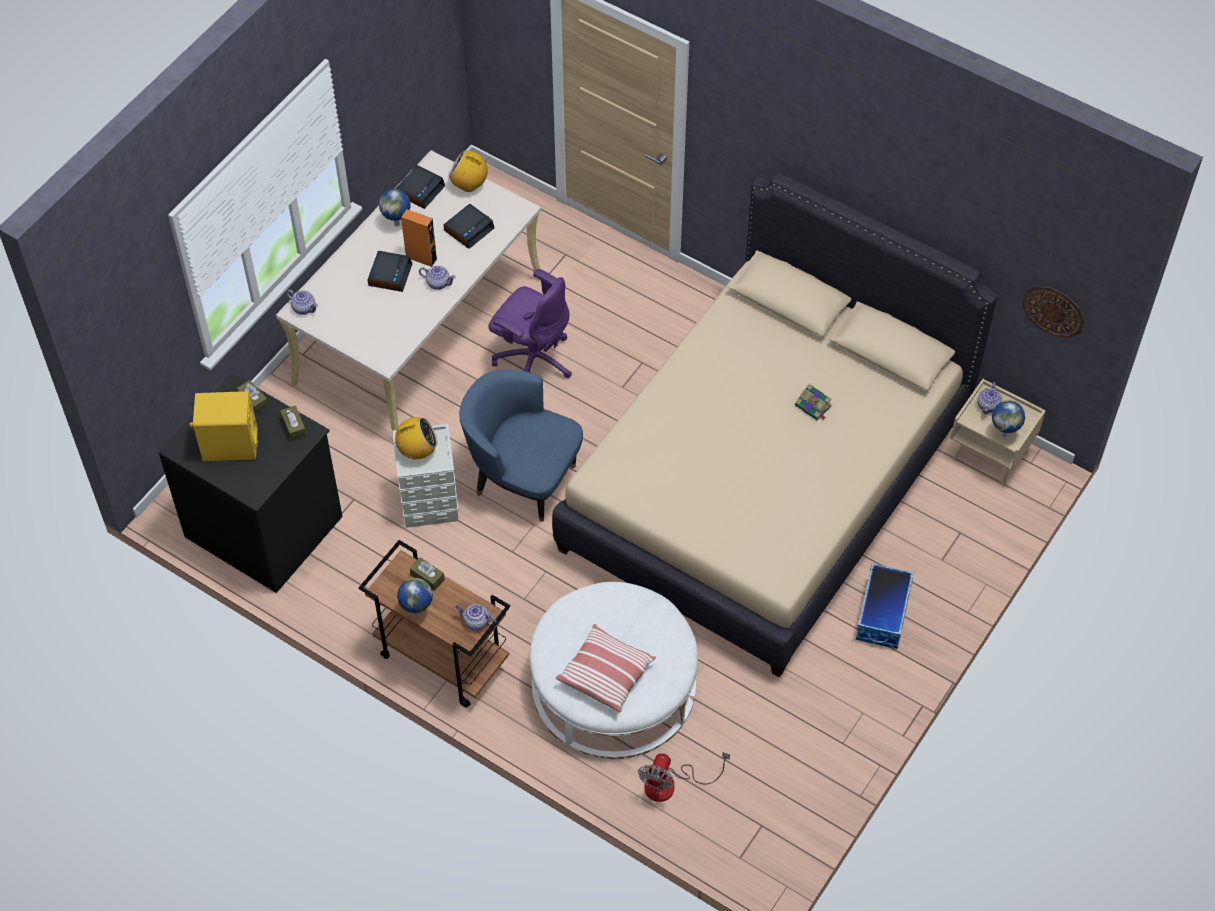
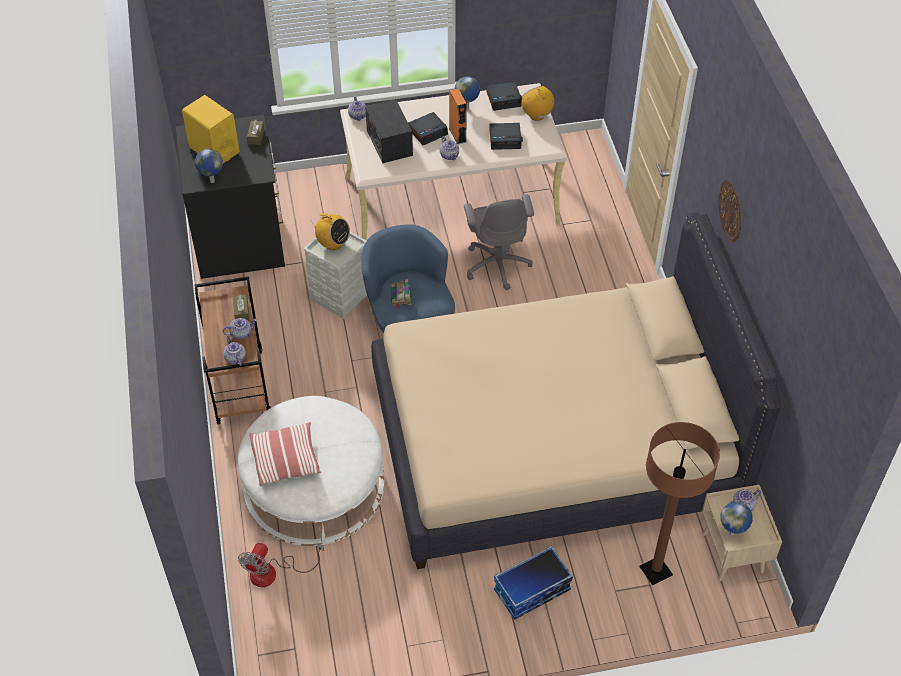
camera: 45 degrees right, 5 degrees down
brown tissue box [281,406,307,441] -> none
globe [397,578,433,615] -> globe moved to [195,149,223,183]
purple office chair [488,269,572,378] -> grey office chair [464,194,534,290]
fan [638,752,730,802] -> fan turned 45 degrees counterclockwise [238,543,324,587]
book [795,384,832,421] -> book moved to [391,279,412,308]
wall clock [1022,286,1085,338] -> wall clock moved to [718,180,741,242]
none -> teapot [222,318,257,339]
none -> radio [365,99,413,163]
none -> brown floor lamp [639,422,720,585]

